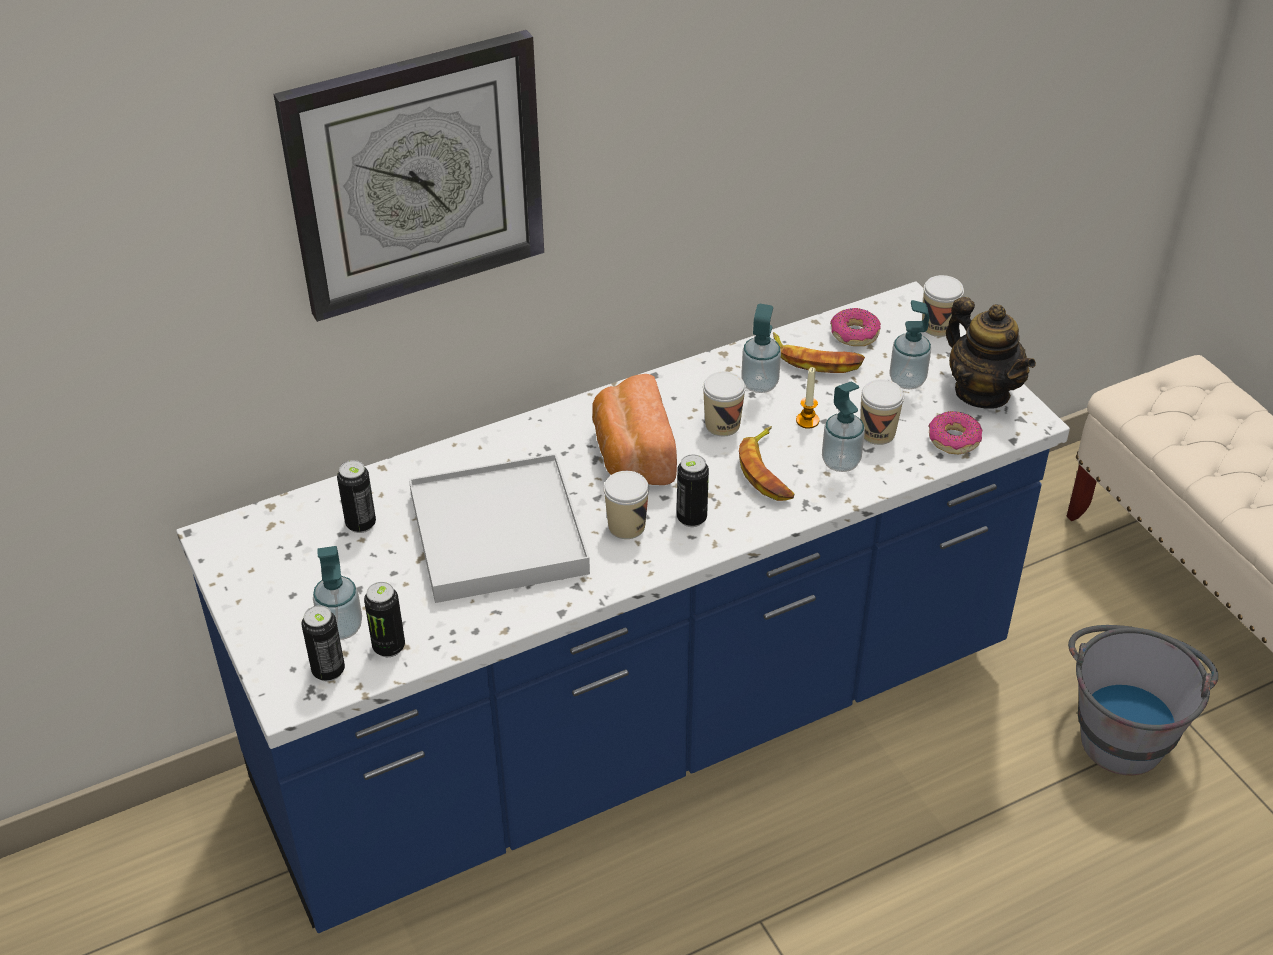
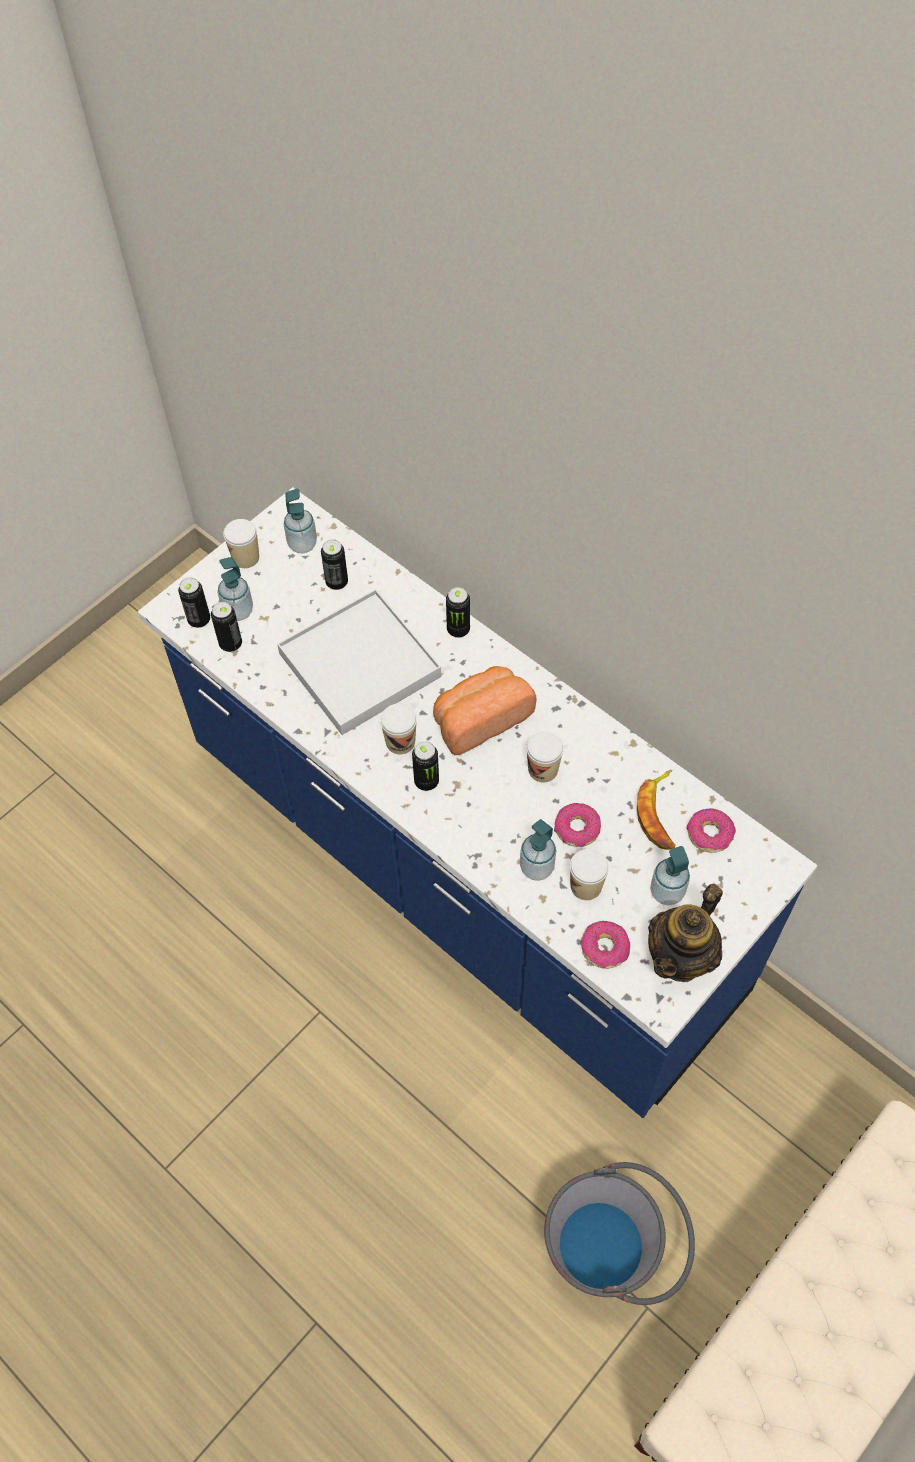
camera: 70 degrees right, 15 degrees up
wall clock [274,30,544,322] -> none
banana [739,426,794,501] -> none
soap dispenser [741,304,781,393] -> soap dispenser moved to [283,489,317,553]
candle [796,367,819,429] -> donut [554,803,601,847]
cup [922,275,964,337] -> cup moved to [223,519,259,568]
none -> can [446,587,470,638]

